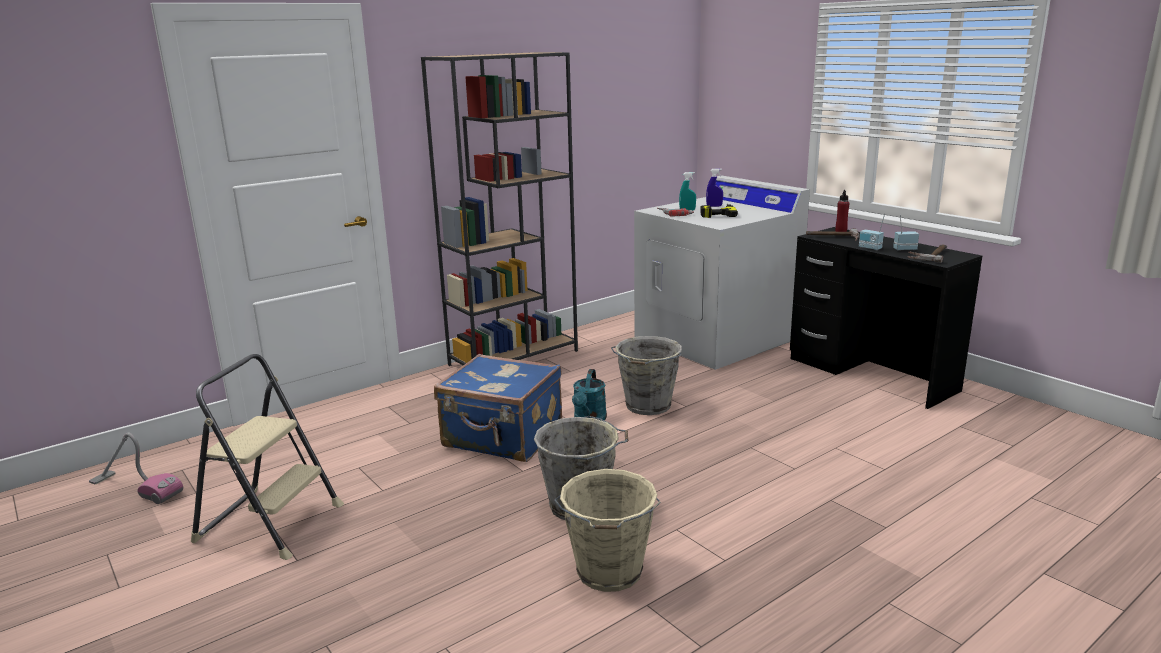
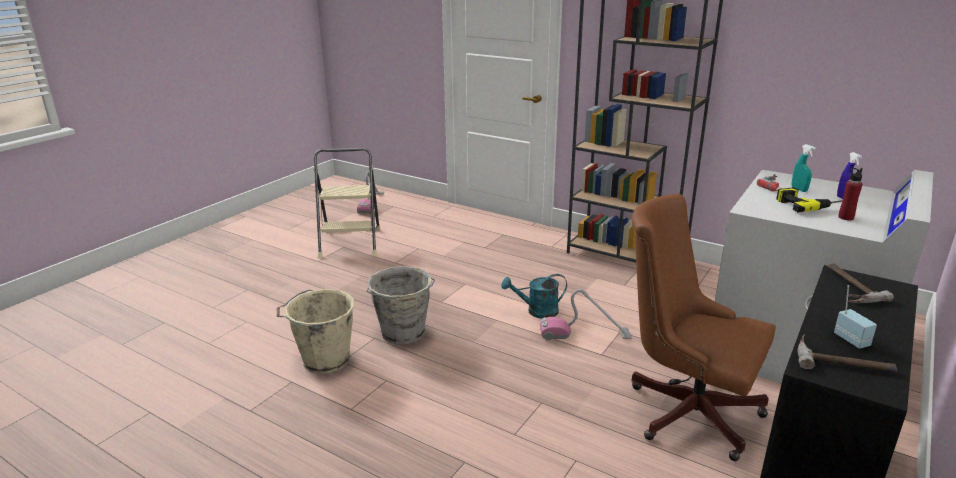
camera: 70 degrees right, 5 degrees up
blue suitcase [434,354,562,462] -> none
grey bucket [611,336,682,415] -> vacuum cleaner [540,289,631,340]
red bottle [835,190,849,232] -> red bottle moved to [838,168,863,220]
radio [859,214,885,250] -> none
none -> brown office chair [632,193,776,461]

